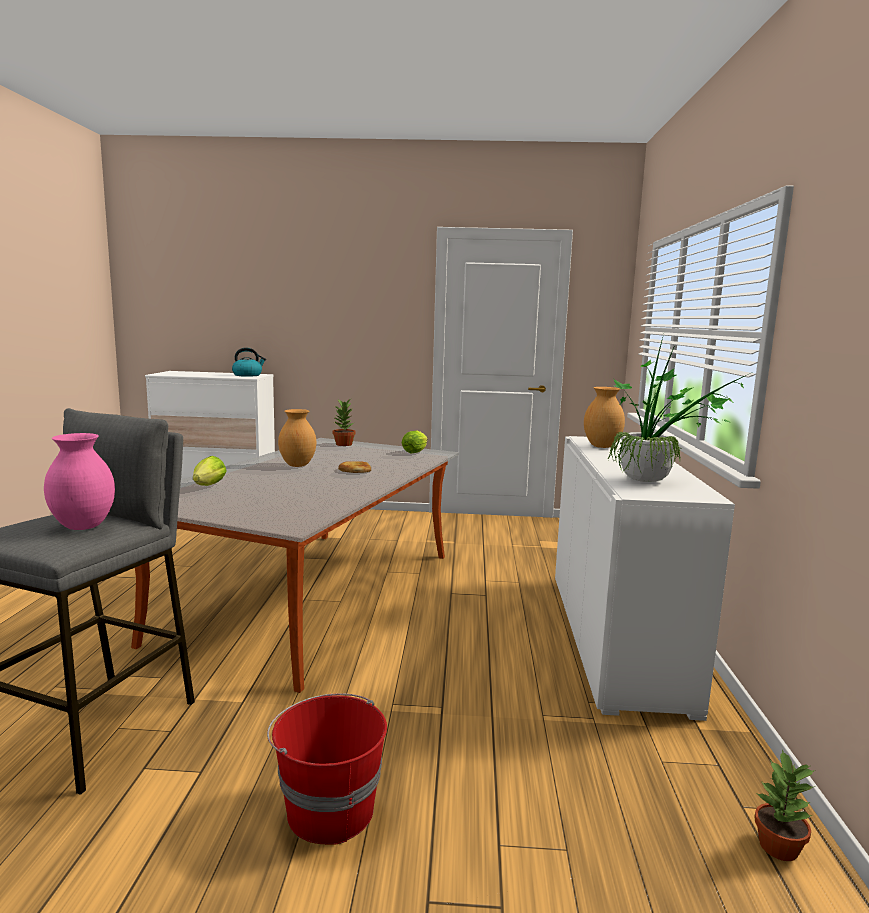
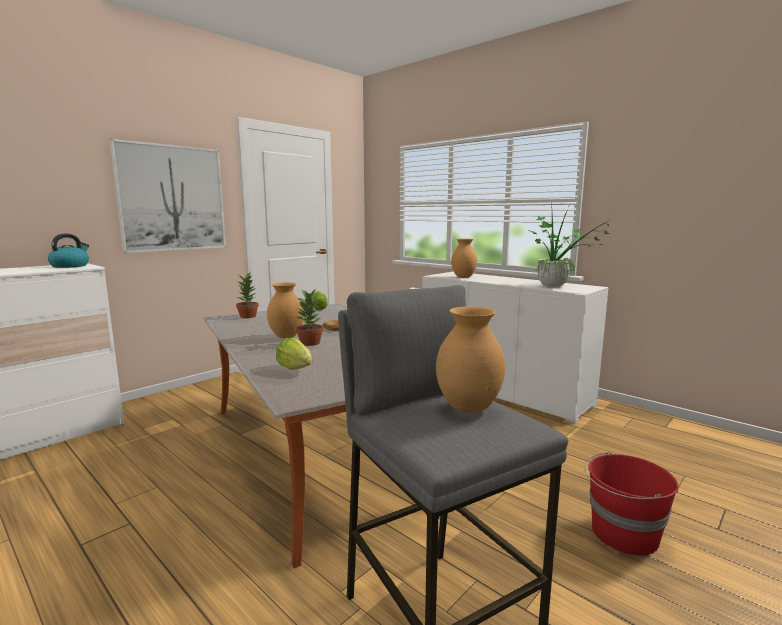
camera: 50 degrees left, 0 degrees up
pink vase [44,433,115,530] -> brown vase [436,307,505,413]
potted plant [754,749,815,861] -> potted plant moved to [296,288,323,346]
none -> picture [109,139,226,253]

